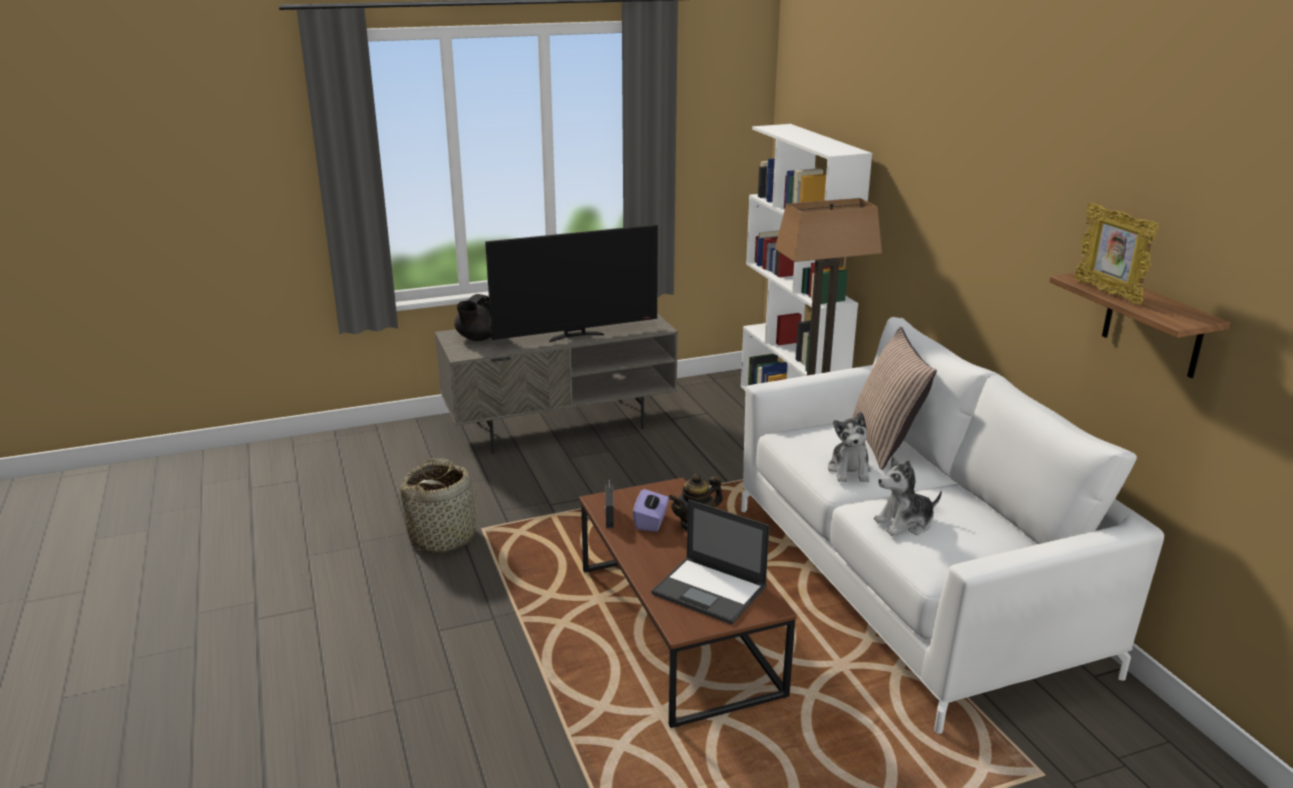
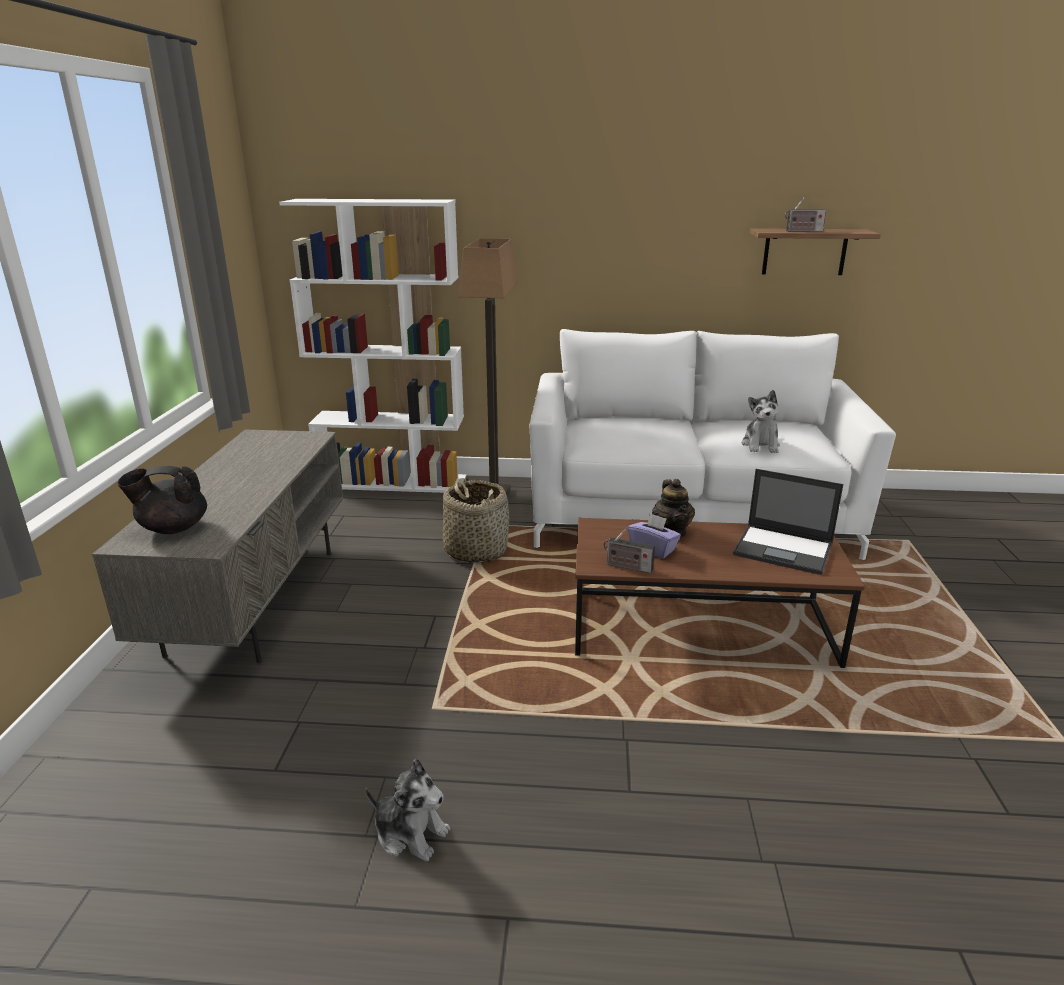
camera: 65 degrees left, 0 degrees up
basket [400,458,477,553] -> basket moved to [443,478,509,563]
black teapot [454,294,491,341] -> black teapot turned 120 degrees clockwise [117,466,207,534]
television [485,225,658,342] -> none
laptop [651,499,770,625] -> laptop turned 60 degrees clockwise [733,469,843,575]
plush toy [828,412,871,482] -> plush toy moved to [366,759,450,862]
pillow [852,327,937,470] -> none
picture frame [1074,202,1159,305] -> radio [785,197,826,232]

